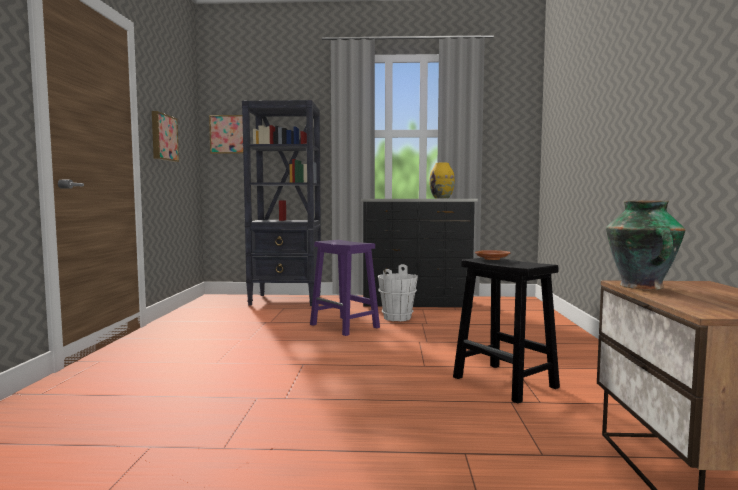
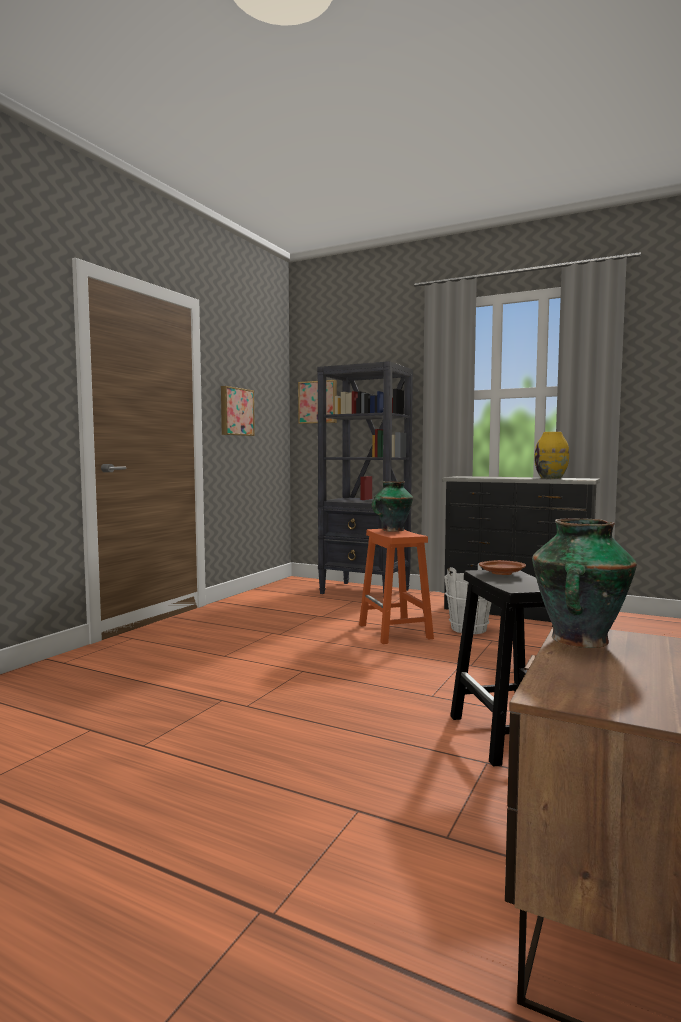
camera: 25 degrees right, 0 degrees up
purple stool [310,240,380,336] -> orange stool [359,529,434,644]
none -> vase [372,481,413,532]

